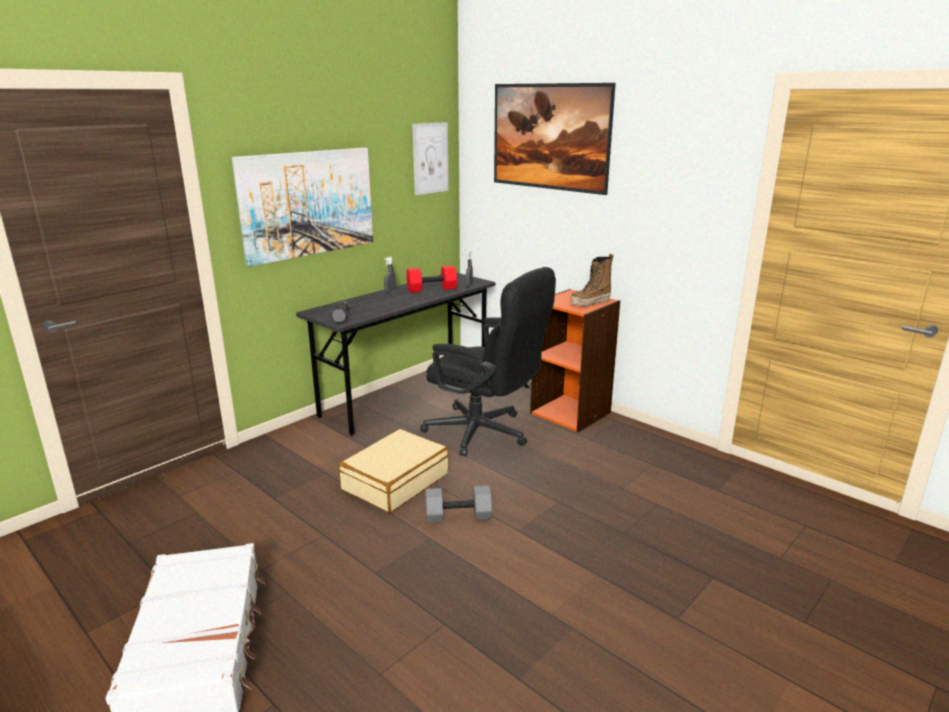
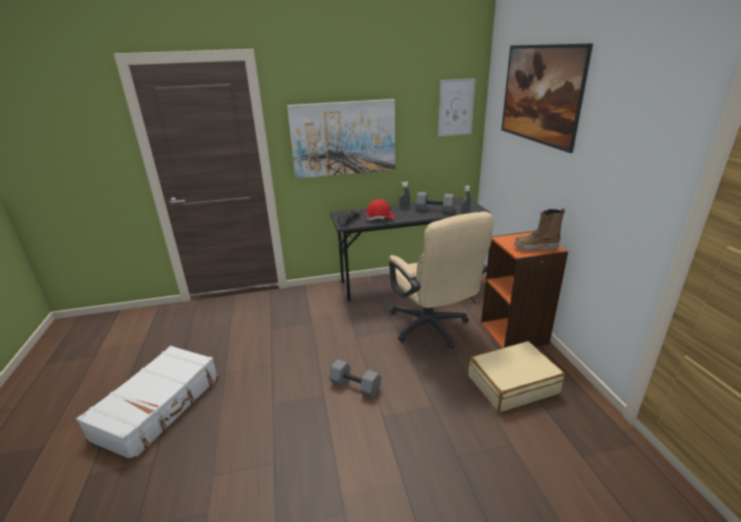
camera: 35 degrees right, 5 degrees up
beige suitcase [339,429,449,513] -> beige suitcase moved to [468,341,565,413]
red dumbbell [406,266,457,293] -> grey dumbbell [416,192,455,213]
black office chair [420,267,556,456] -> beige office chair [389,212,494,348]
none -> red hard hat [366,199,395,221]

